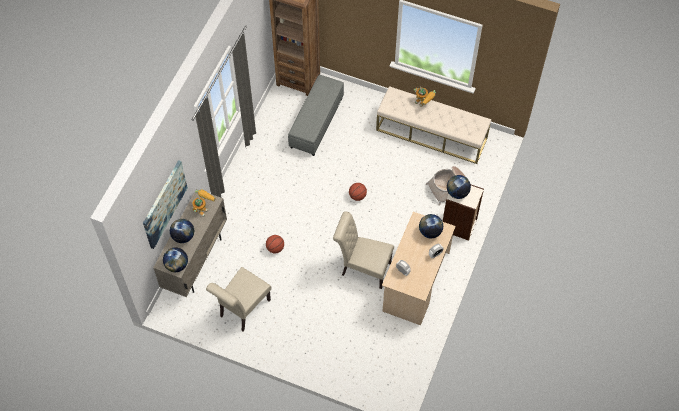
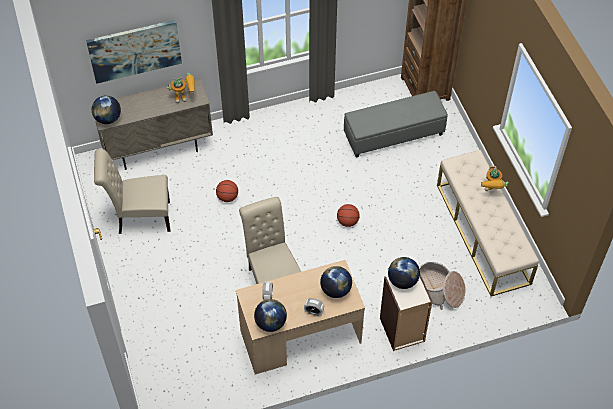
camera: 50 degrees right, 5 degrees down
globe [170,219,194,243] -> globe moved to [254,299,287,332]

